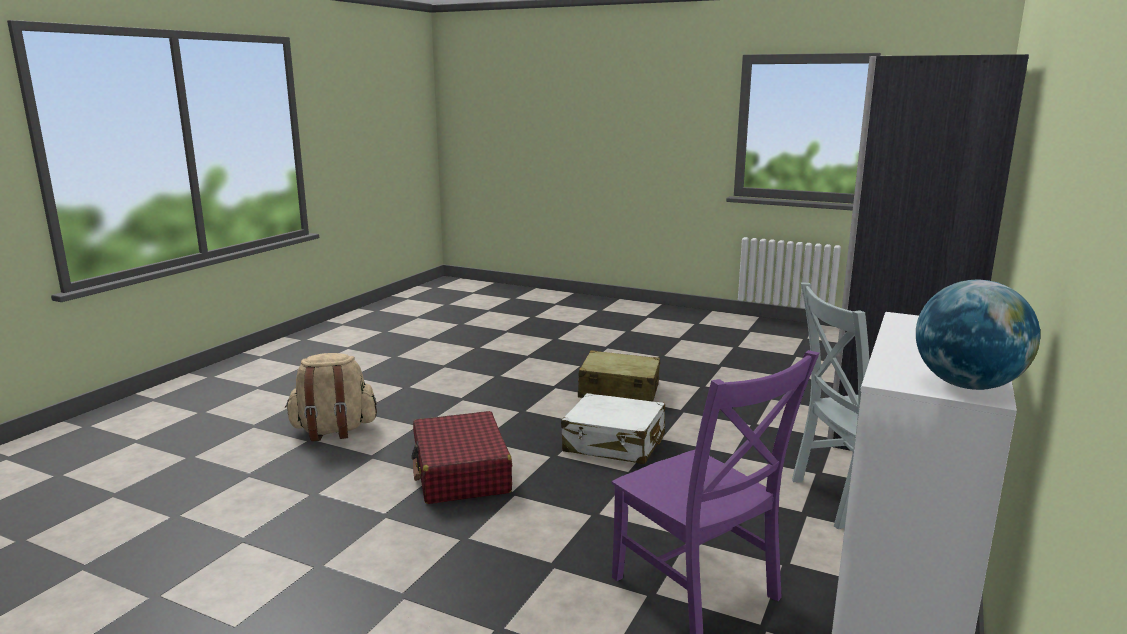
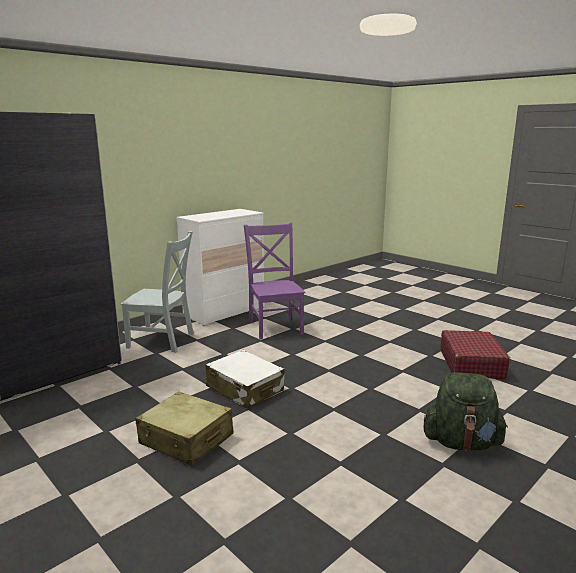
camera: 160 degrees left, 0 degrees up
beige backpack [285,353,377,441] -> green backpack [423,372,508,451]
red suitcase [412,411,512,504] -> red suitcase moved to [440,330,510,379]
globe [916,279,1040,390] -> none

